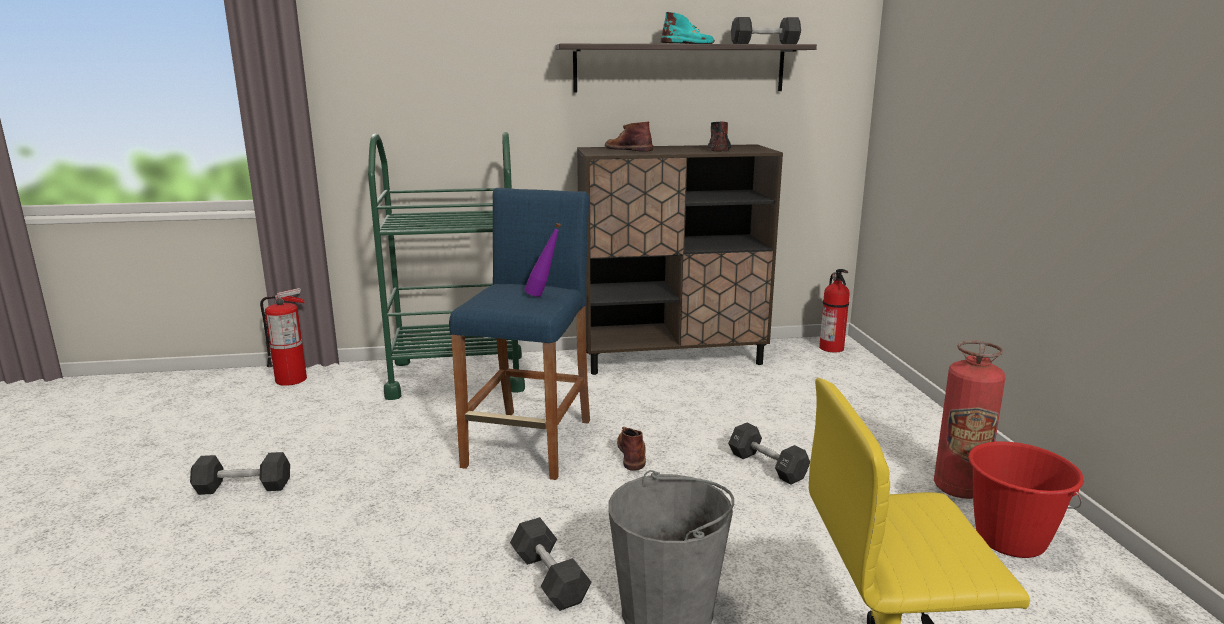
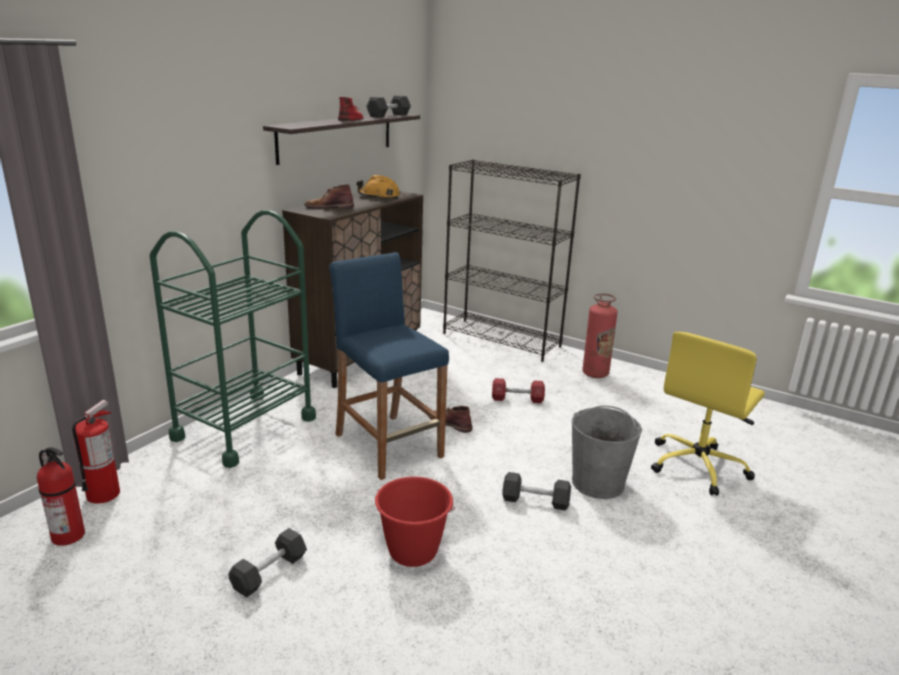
camera: 50 degrees left, 5 degrees up
purple bottle [524,223,561,297] -> none
turquoise boot [661,12,715,44] -> red boot [338,97,364,121]
black boot [708,122,731,151] -> orange hard hat [356,175,400,199]
black dumbbell [728,422,810,485] -> red dumbbell [492,378,545,403]
fire extinguisher [819,269,850,352] -> fire extinguisher moved to [37,447,85,546]
red bucket [968,441,1084,558] -> red bucket moved to [375,477,455,567]
none -> black bookcase [443,159,581,362]

